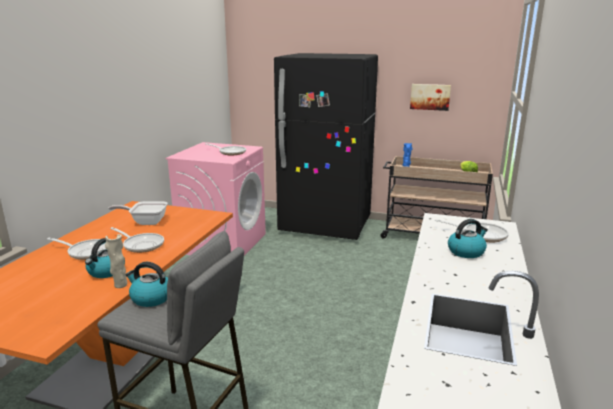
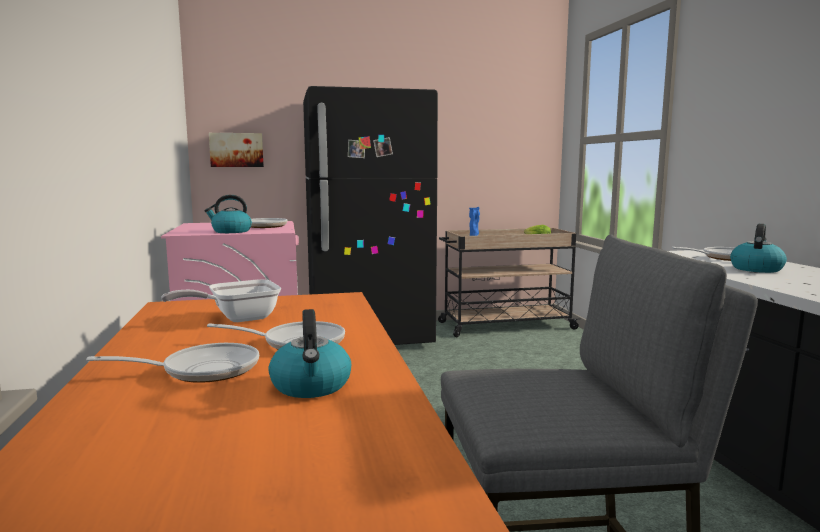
camera: 30 degrees left, 10 degrees down
beige vase [105,234,127,288] -> none
kettle [125,262,168,307] -> kettle moved to [204,195,252,233]
picture [410,84,451,111] -> picture moved to [209,133,264,167]

